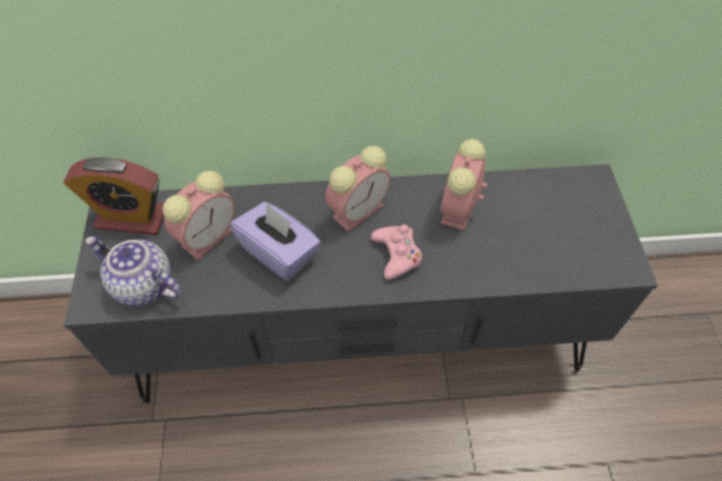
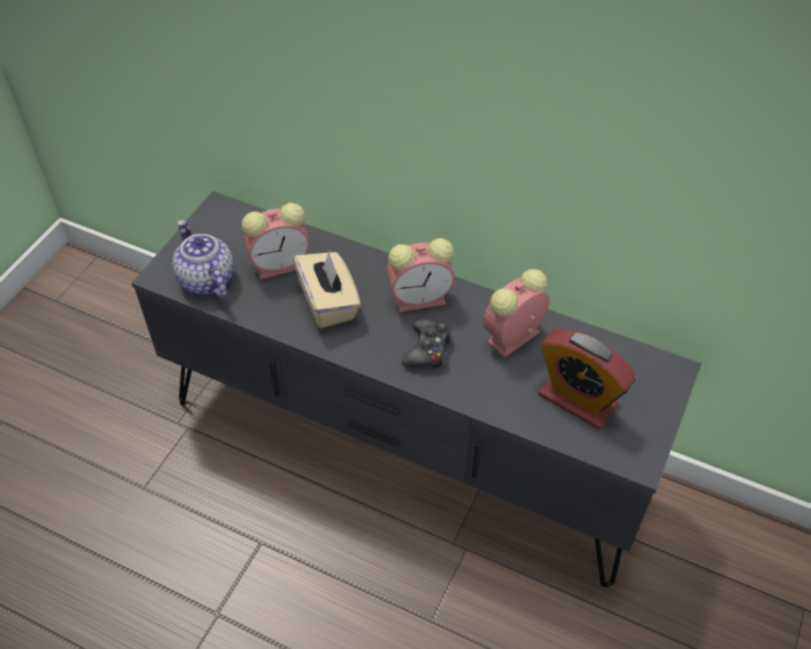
camera: 30 degrees right, 5 degrees down
alarm clock [63,157,164,235] -> alarm clock moved to [538,329,636,429]
purple tissue box [230,202,321,281] -> beige tissue box [293,251,361,328]
pink game controller [371,224,422,280] -> black game controller [401,319,452,368]

